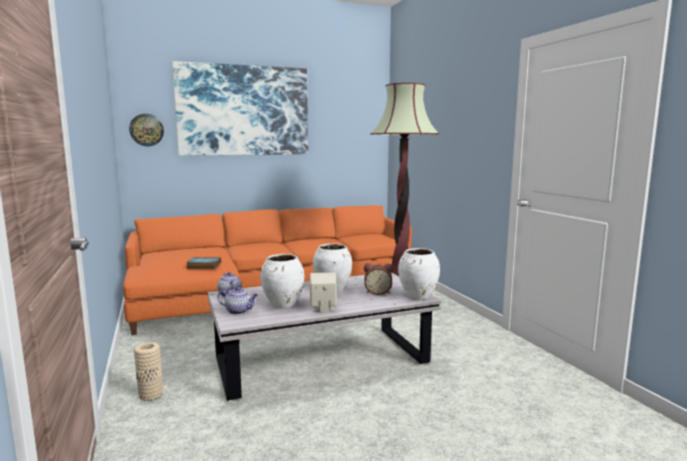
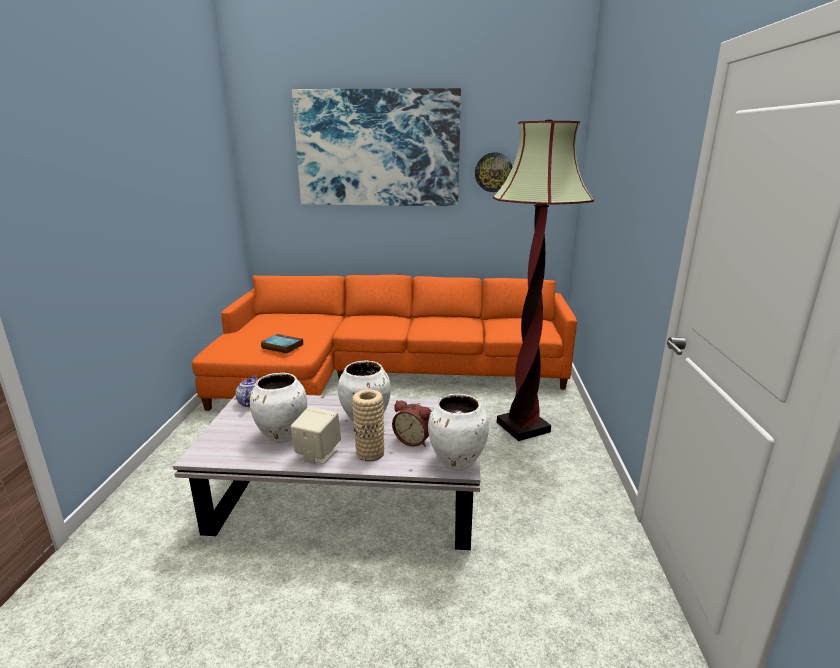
camera: 25 degrees right, 10 degrees up
wall clock [129,114,164,146] -> wall clock moved to [475,153,513,192]
beige vase [134,342,163,401] -> beige vase moved to [352,389,384,461]
teapot [218,287,258,314] -> none

